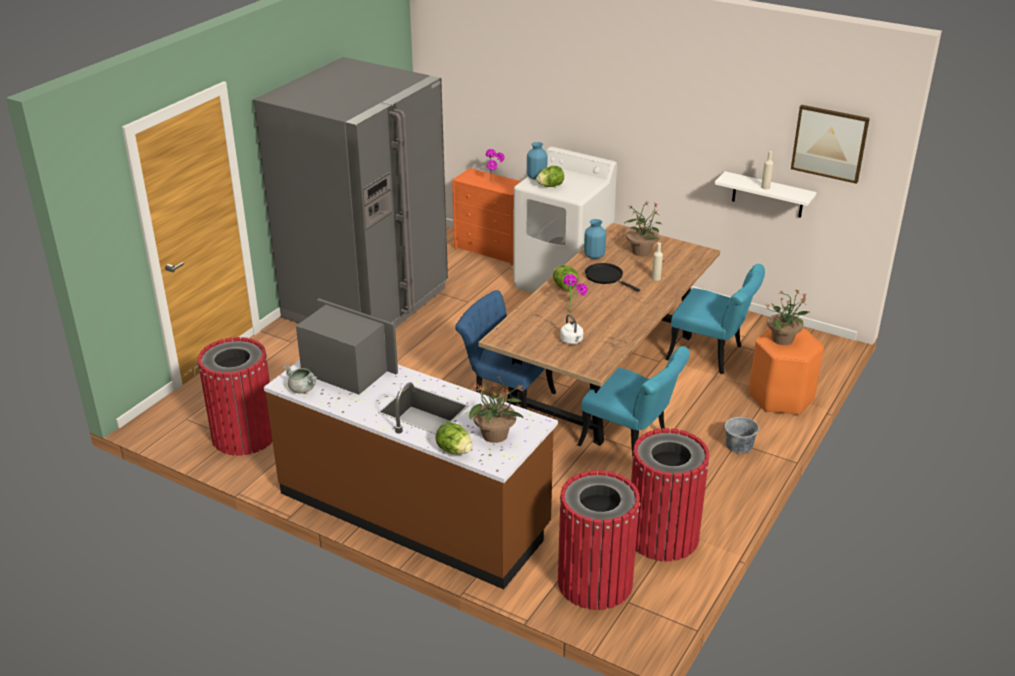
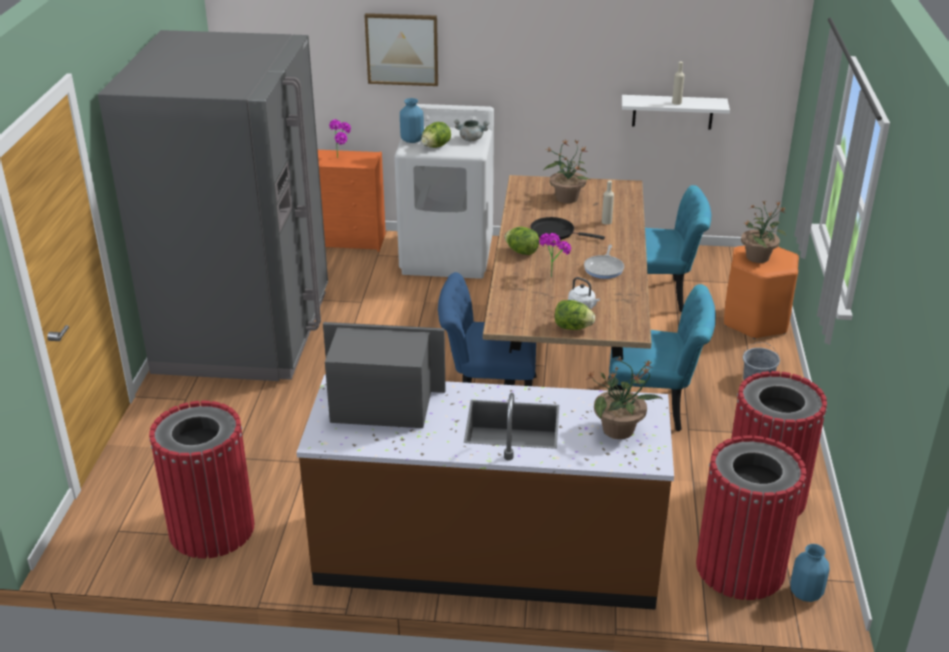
camera: 25 degrees left, 0 degrees up
grey cooking pot [283,365,317,394] -> grey cooking pot moved to [454,119,490,141]
lettuce [436,422,472,454] -> lettuce moved to [555,300,595,330]
blue vase [584,219,606,259] -> blue vase moved to [790,544,829,602]
picture [791,105,870,184] -> picture moved to [364,13,438,86]
none -> frying pan [584,245,624,279]

